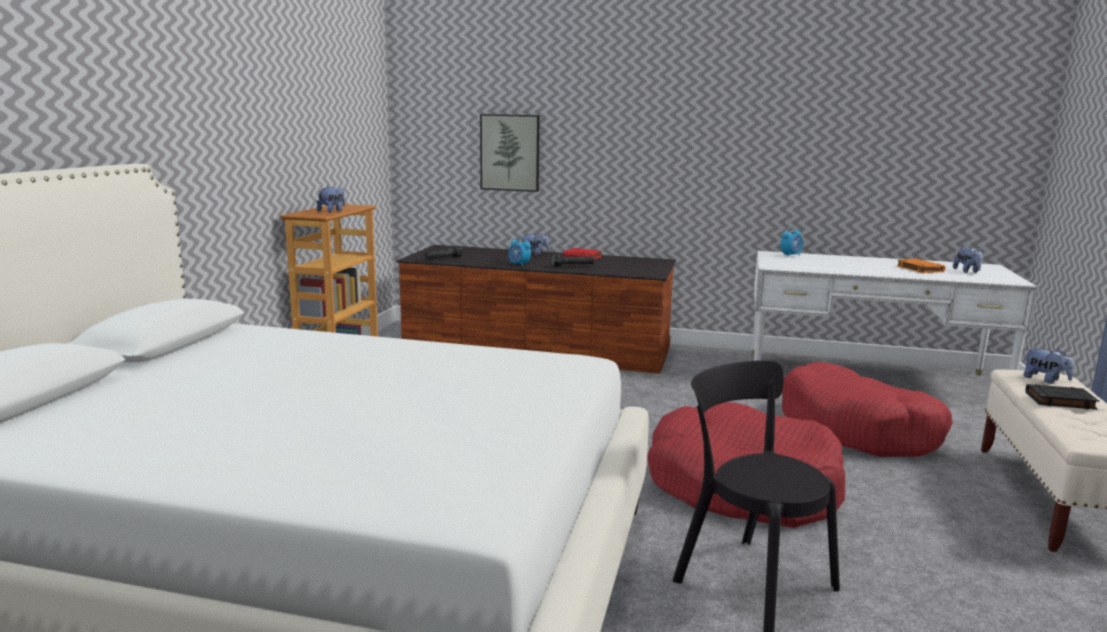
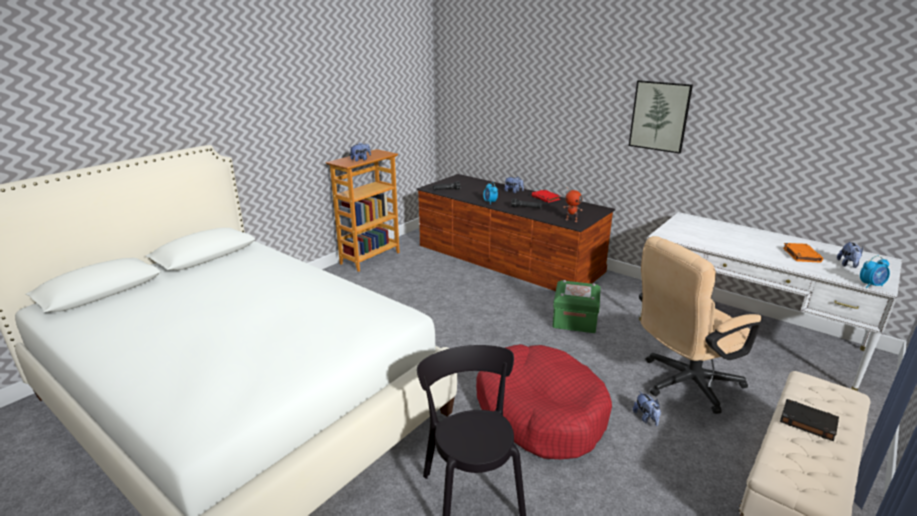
camera: 25 degrees right, 10 degrees up
picture [480,114,540,192] -> picture moved to [629,80,693,154]
alarm clock [781,227,803,257] -> alarm clock moved to [860,256,890,288]
red dog bed [782,362,952,457] -> beige office chair [639,236,762,414]
plush toy [1024,349,1073,384] -> plush toy moved to [633,391,661,426]
none -> green storage box [552,280,601,333]
none -> toy robot [563,186,583,222]

